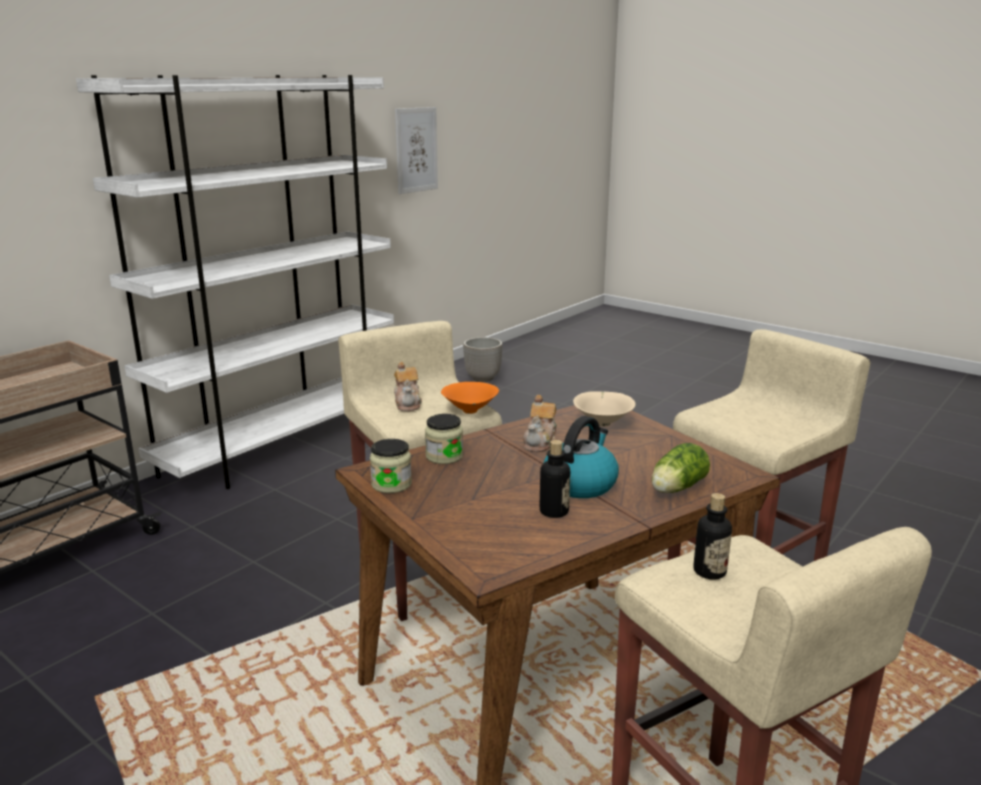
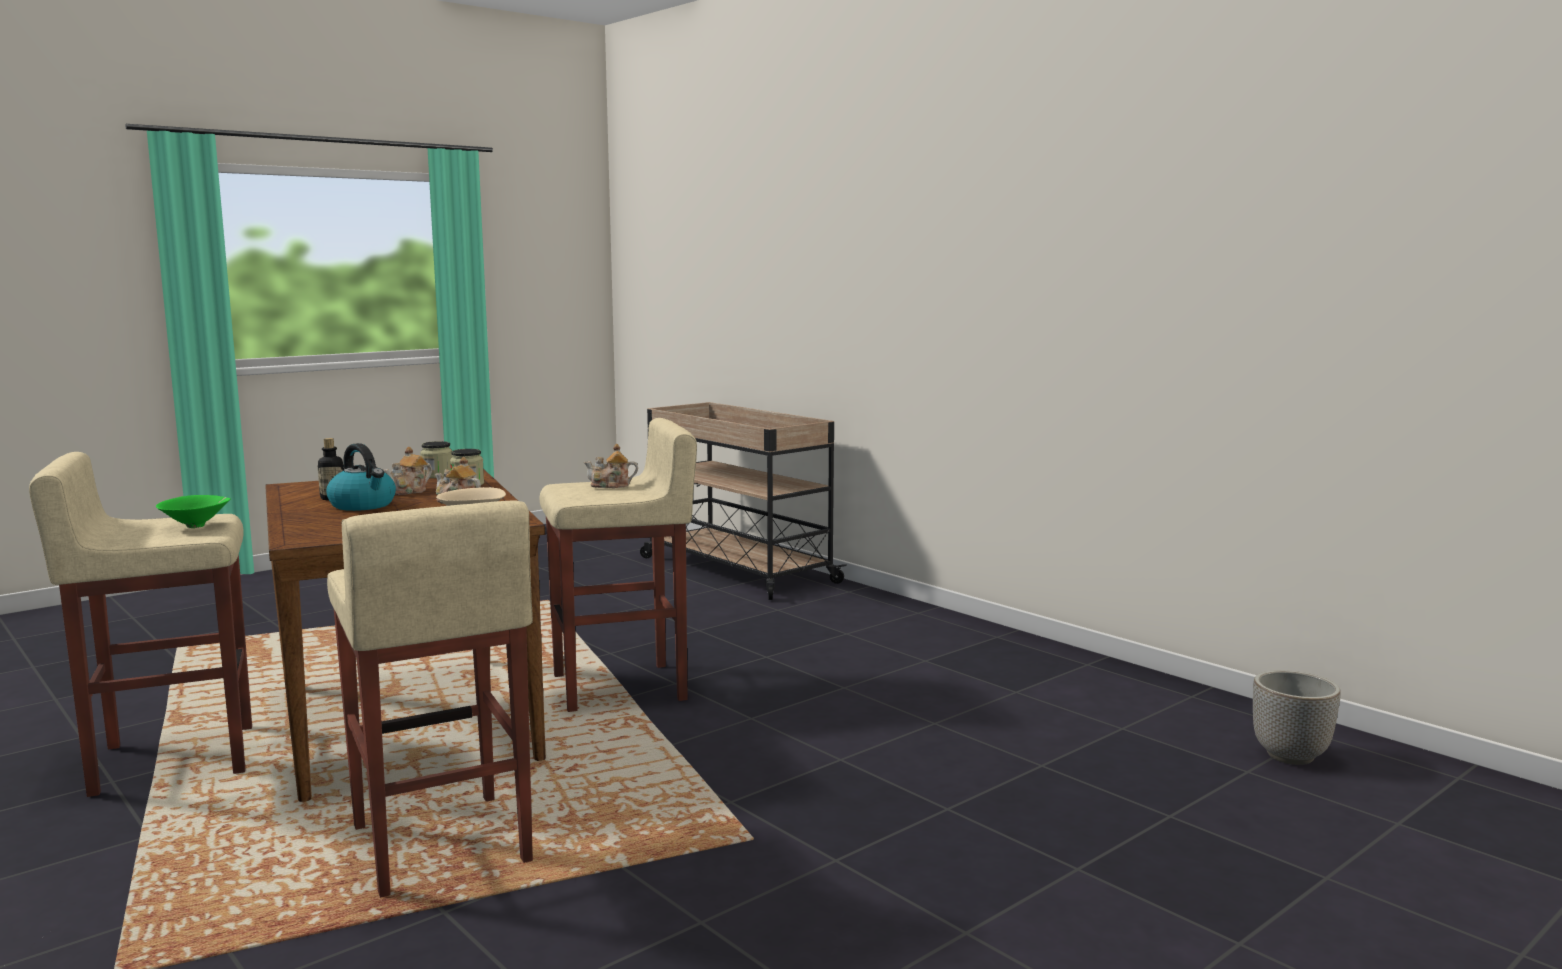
camera: 100 degrees right, 10 degrees down
white bookcase [76,75,394,489] -> none
picture [395,107,438,194] -> none
orange bowl [441,382,499,414] -> none
lettuce [651,443,710,493] -> none
bottle [693,493,732,579] -> green bowl [156,495,231,528]
none -> teapot [383,447,432,495]

